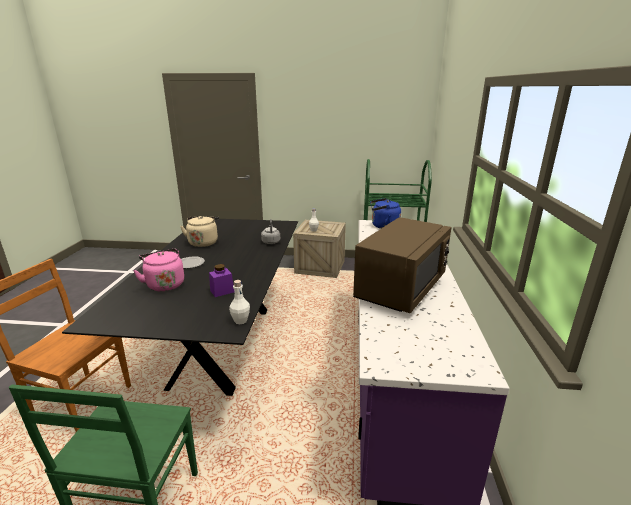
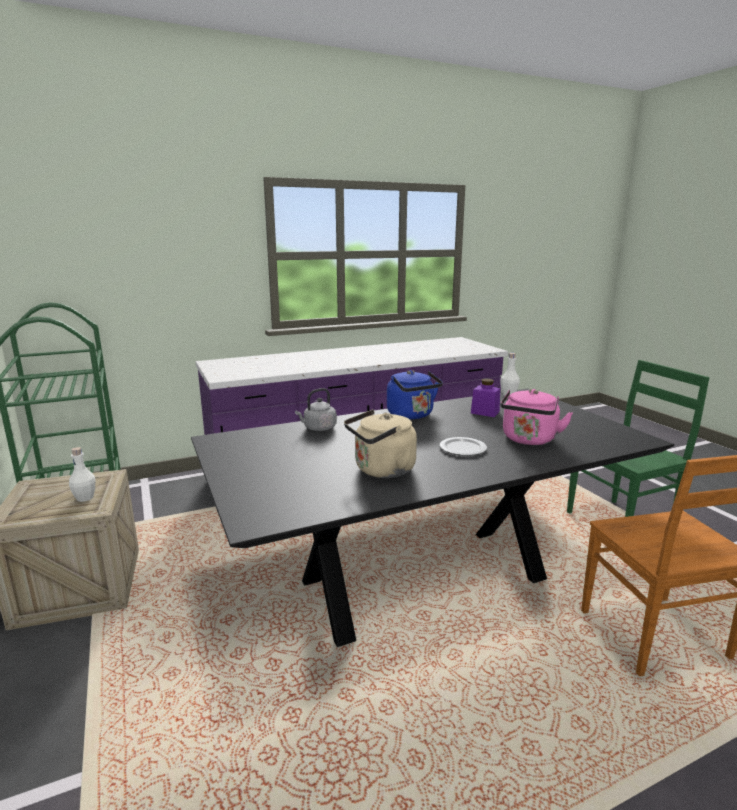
camera: 120 degrees left, 5 degrees down
brown microwave [353,217,451,313] -> none
blue kettle [370,198,401,229] -> blue kettle moved to [387,370,443,419]

